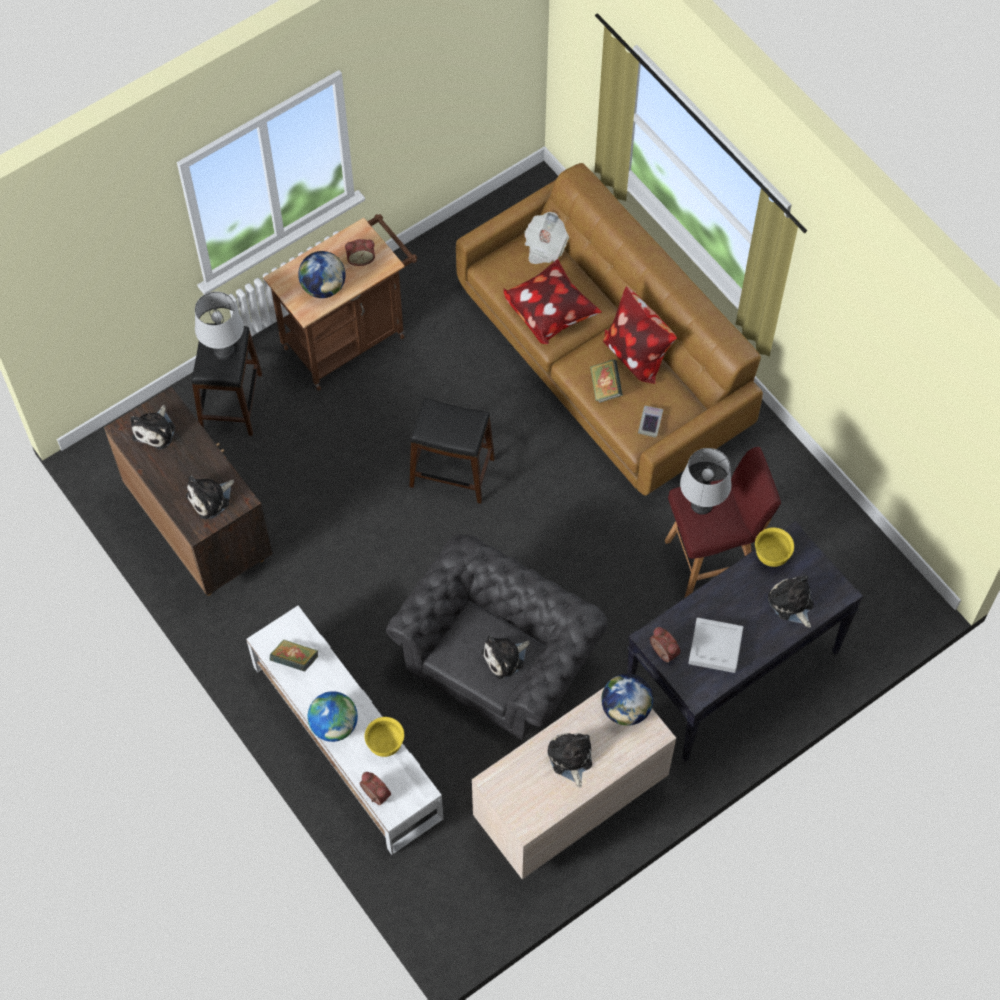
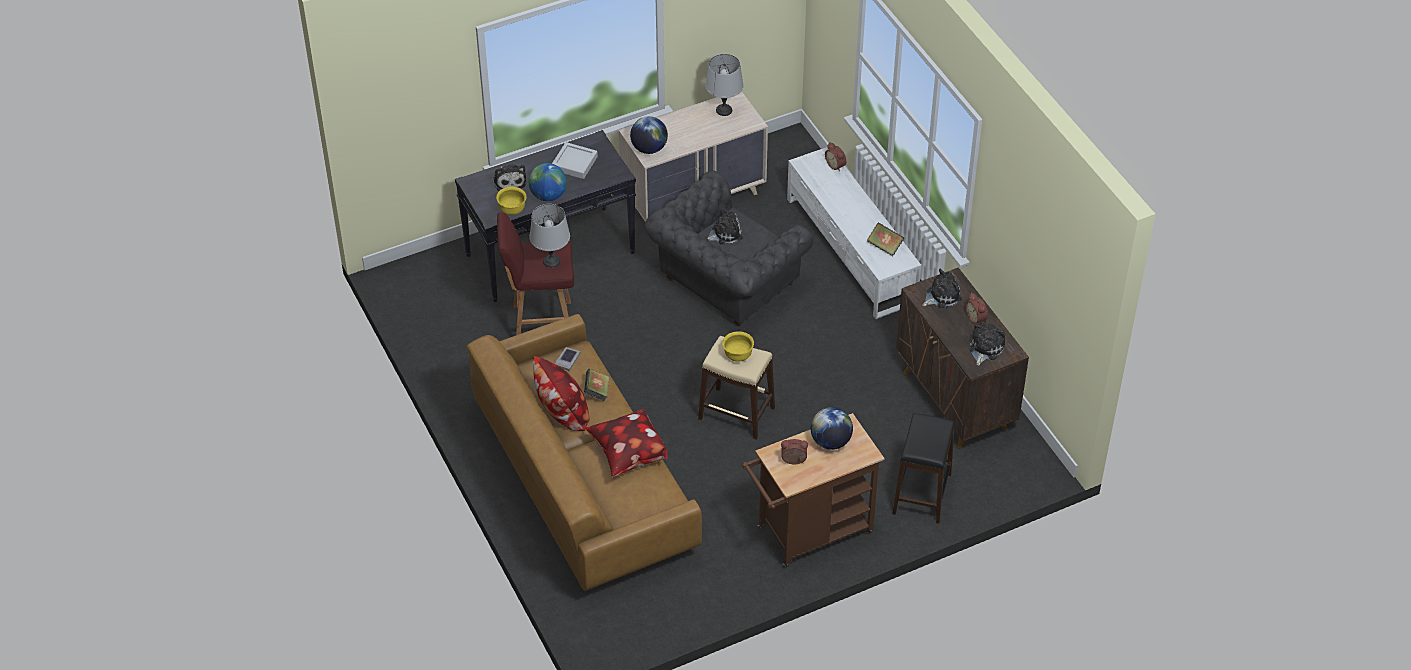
camera: 170 degrees left, 15 degrees down
grey table lamp [195,291,244,359] -> grey table lamp moved to [705,54,743,116]
globe [307,691,358,742] -> globe moved to [529,163,567,201]
yellow bowl [365,717,404,757] -> yellow bowl moved to [722,331,754,362]
black stool [409,398,495,504] -> beige stool [698,336,775,440]
newspaper [524,212,569,264] -> none
plush toy [548,733,592,788] -> none
alarm clock [650,627,680,662] -> alarm clock moved to [965,293,988,325]

